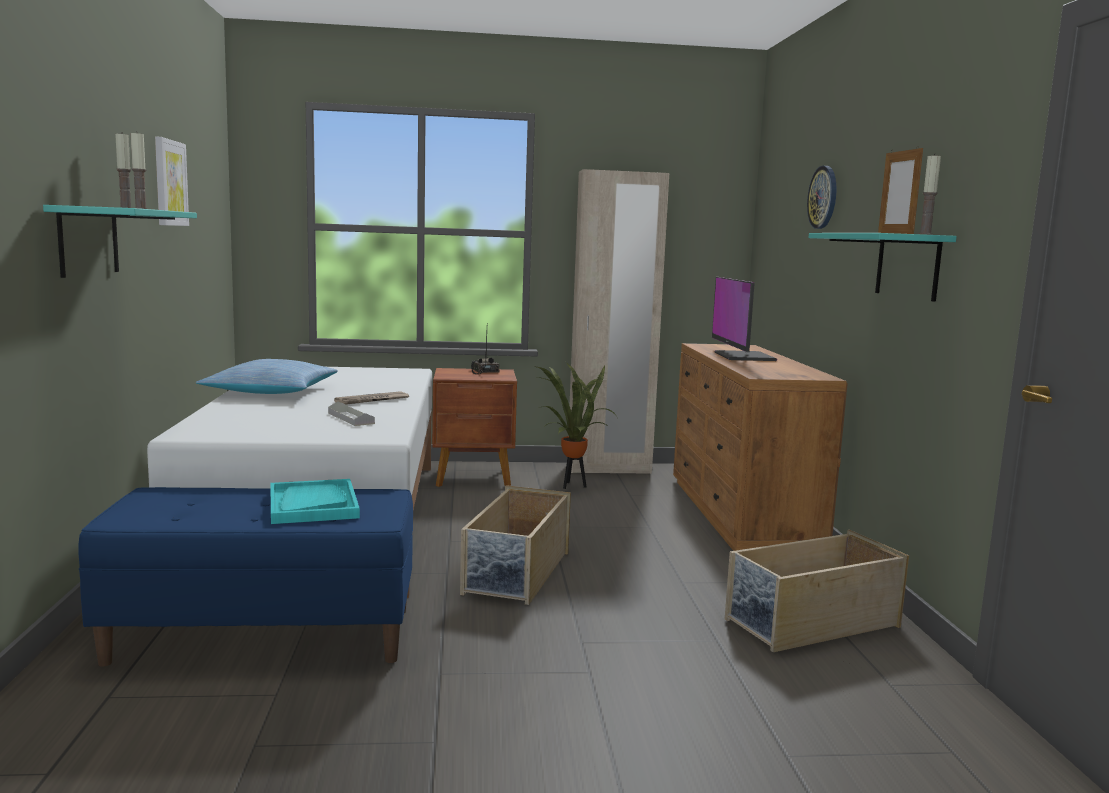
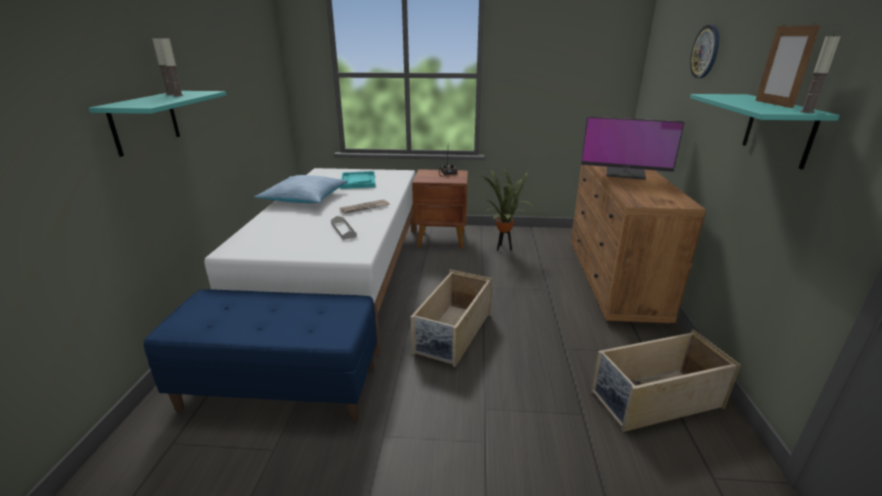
camera: 10 degrees right, 15 degrees up
picture [155,136,189,226] -> none
turquoise tray [270,479,360,524] -> turquoise tray moved to [340,171,375,189]
beige wardrobe [567,169,669,474] -> none
monitor [712,277,777,361] -> monitor turned 75 degrees counterclockwise [581,117,684,180]

